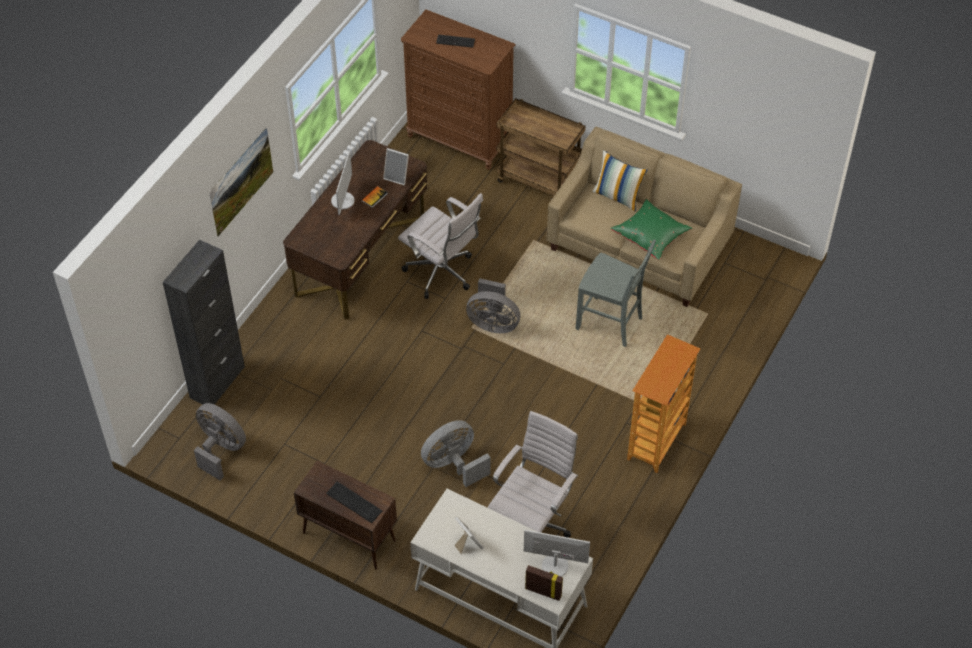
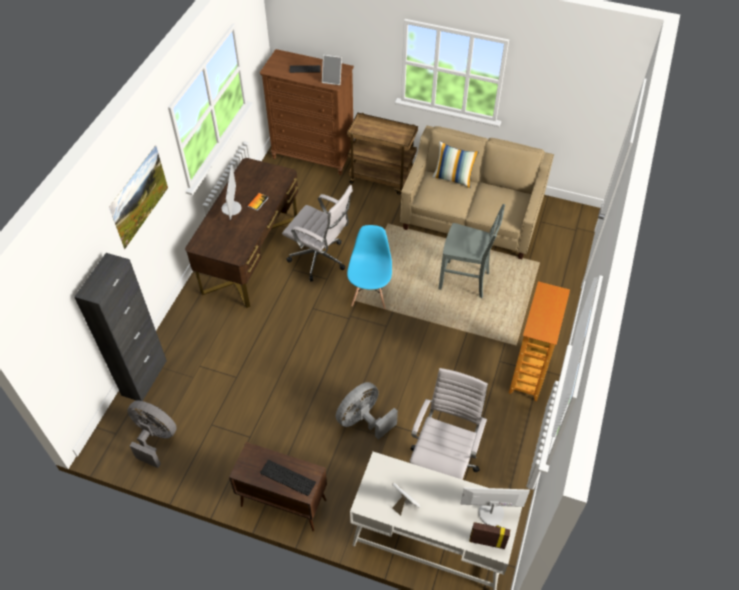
camera: 10 degrees left, 0 degrees up
picture frame [383,148,409,185] -> picture frame moved to [322,54,342,85]
grey fan [466,278,520,333] -> blue chair [347,225,392,309]
green pillow [611,199,692,260] -> none

